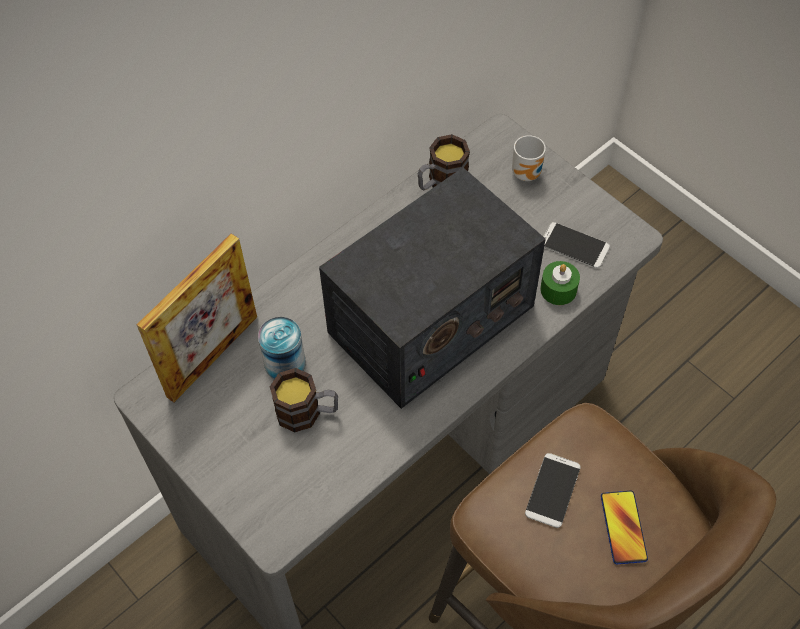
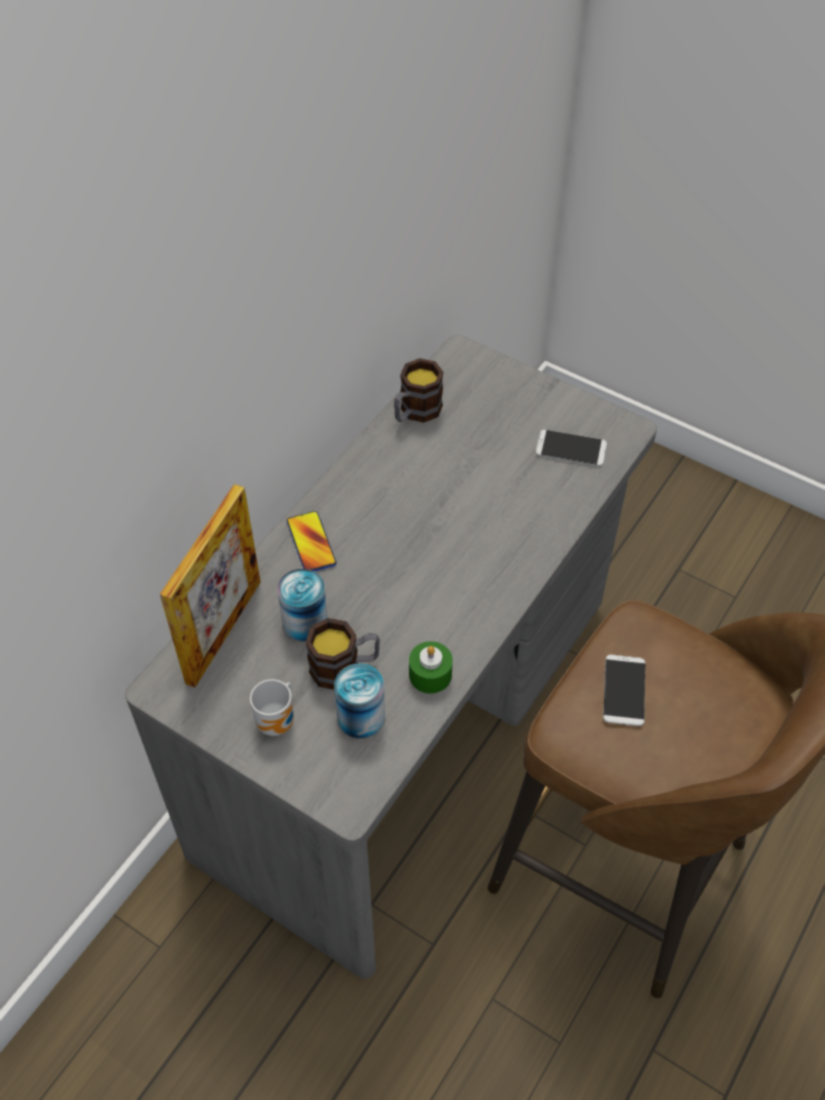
camera: 15 degrees left, 5 degrees down
radio [319,168,546,409] -> none
mug [512,135,546,181] -> mug moved to [250,679,294,736]
green candle [540,261,580,305] -> green candle moved to [409,641,453,694]
phone [601,491,648,564] -> phone moved to [287,511,337,571]
none -> can [334,663,385,739]

